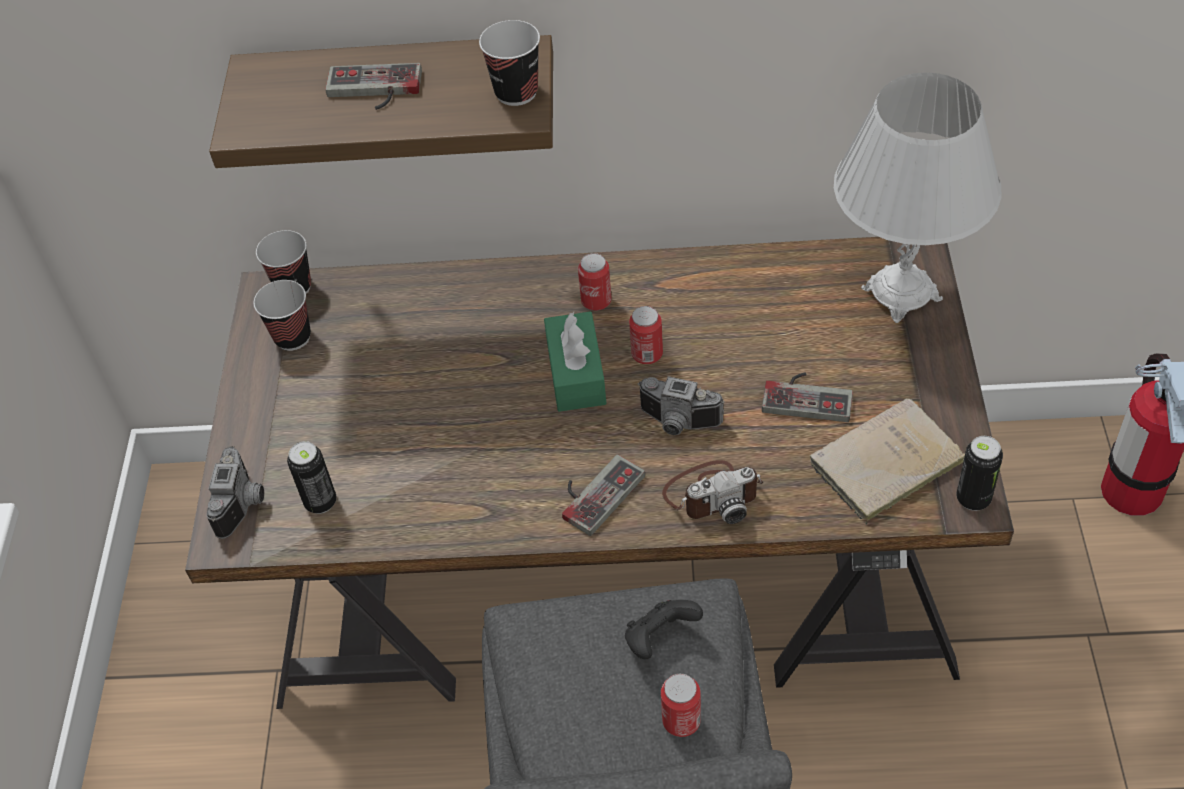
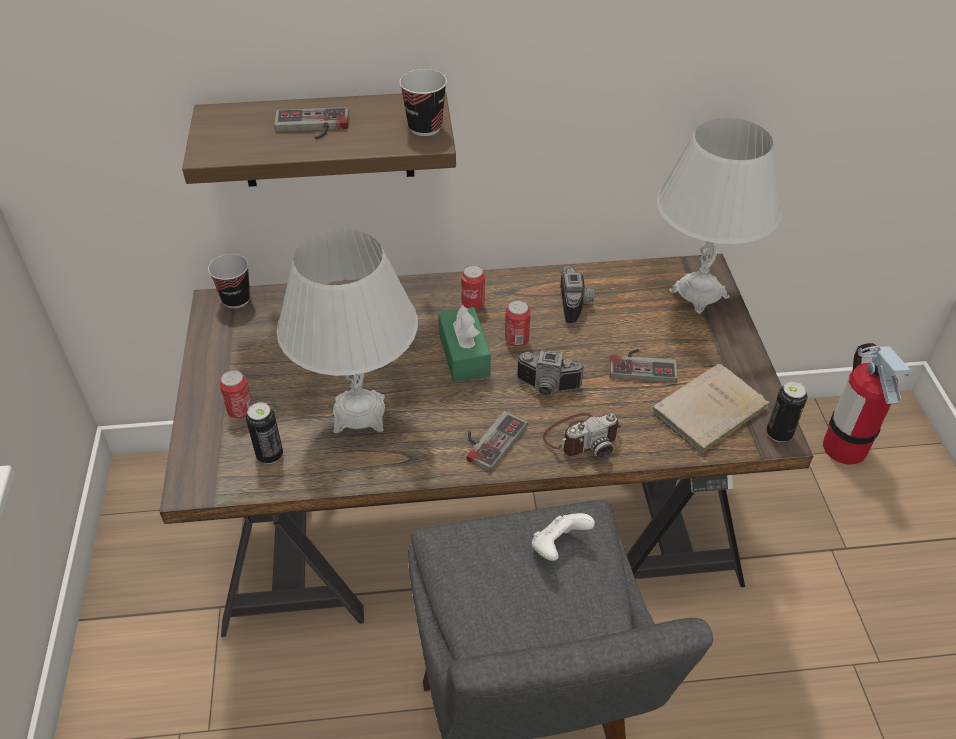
camera: 10 degrees left, 5 degrees down
camera [206,446,264,539] -> camera moved to [560,266,594,324]
cup [253,280,311,351] -> none
black game controller [625,600,703,659] -> white game controller [532,513,595,561]
can [661,673,701,737] -> can moved to [220,370,253,418]
none -> white table lamp [277,229,418,433]

